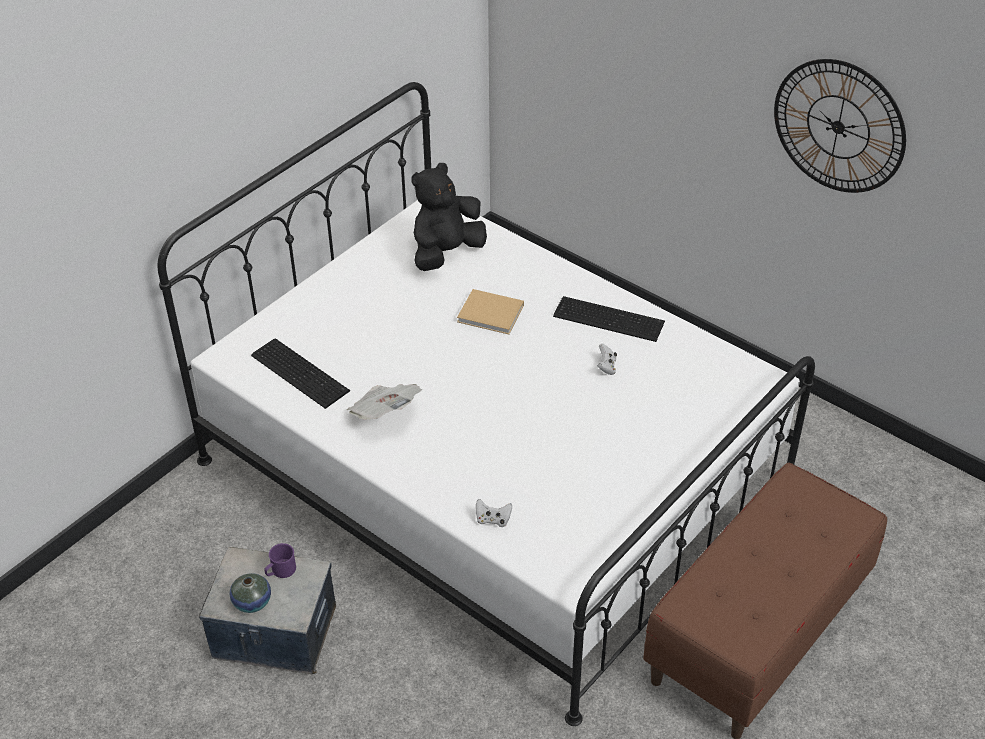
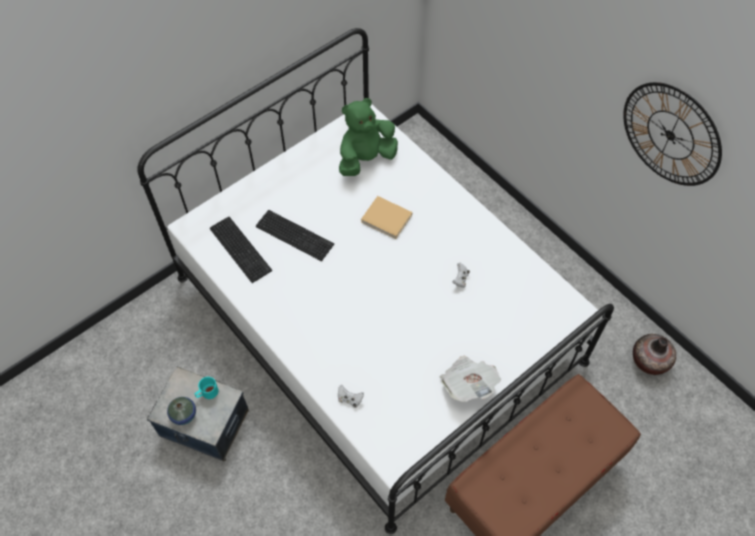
camera: 10 degrees right, 15 degrees up
purple mug [264,543,296,578] -> turquoise mug [195,377,219,399]
newspaper [346,384,422,419] -> newspaper moved to [439,356,501,402]
black plush toy [412,163,487,271] -> green plush toy [339,98,398,176]
keyboard [553,296,665,342] -> keyboard moved to [256,210,334,261]
none -> vase [633,334,676,375]

